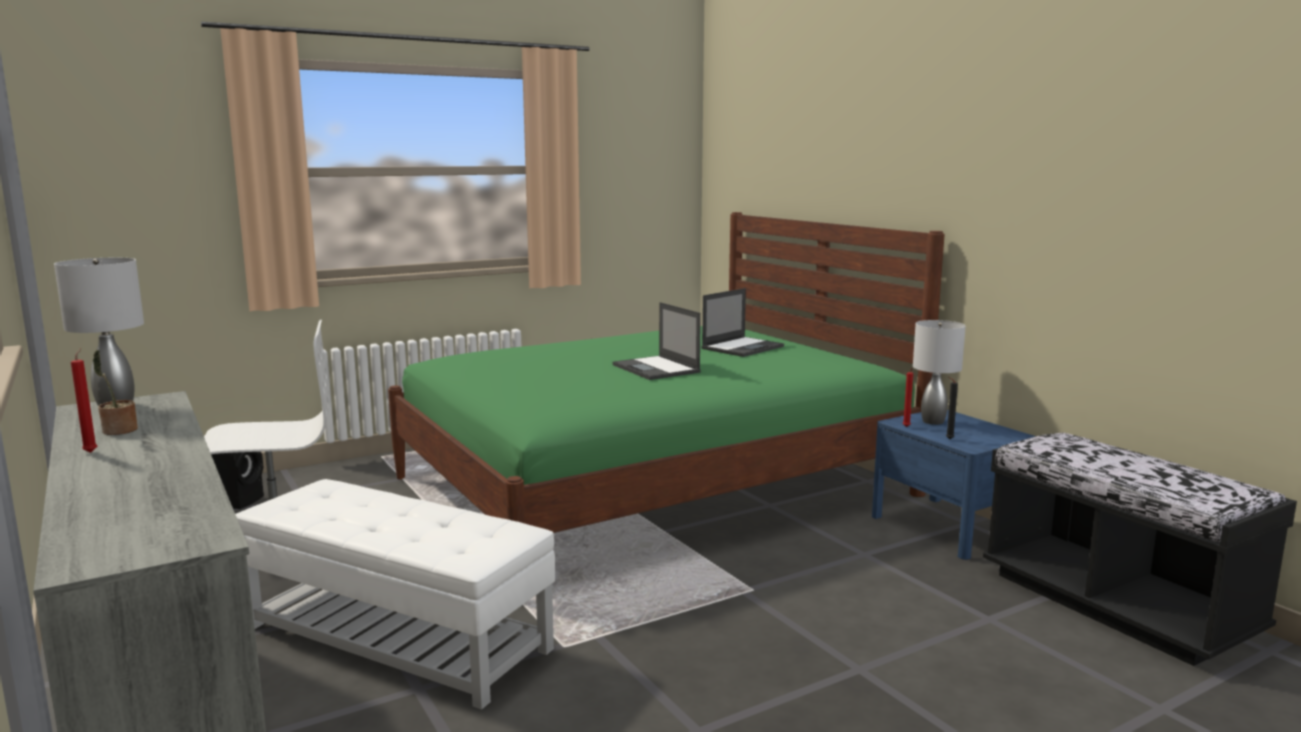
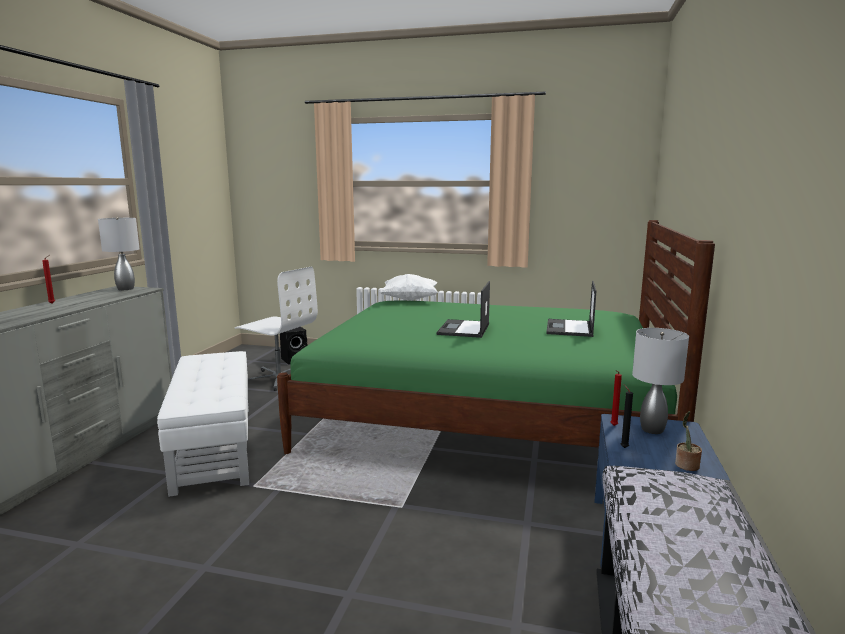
camera: 45 degrees right, 0 degrees up
potted plant [92,350,138,435] -> potted plant moved to [675,411,702,471]
laptop [701,288,784,357] -> laptop turned 105 degrees clockwise [546,281,596,337]
none -> white pillow [380,274,438,301]

